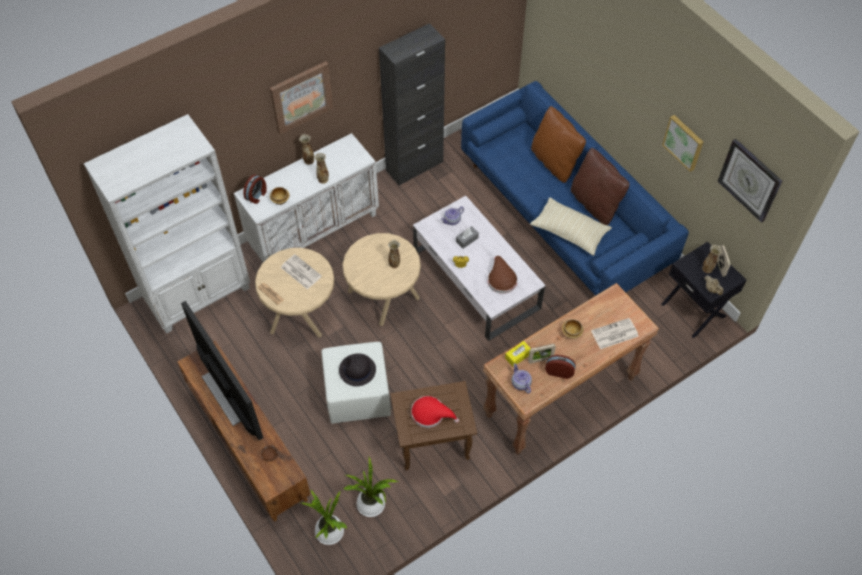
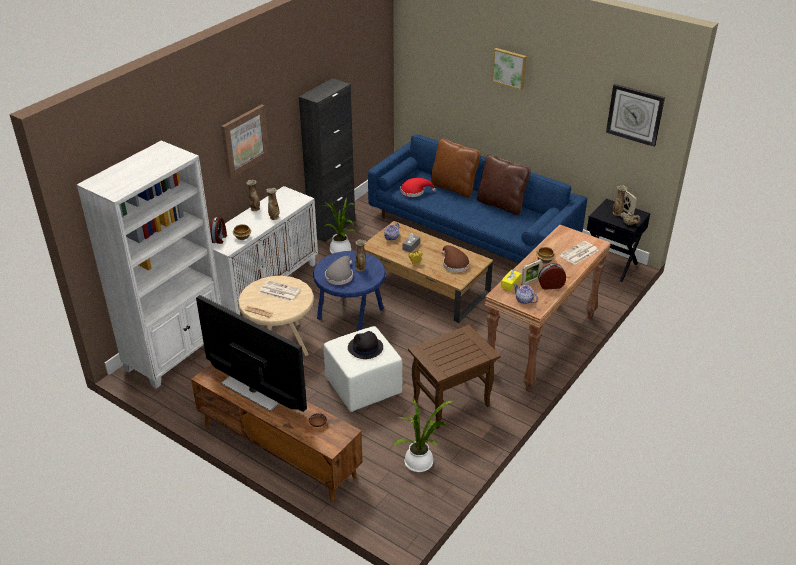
camera: 20 degrees left, 20 degrees down
potted plant [301,489,347,545] -> potted plant moved to [325,197,355,254]
beige side table [342,233,421,326] -> blue side table [313,251,386,331]
red hat [411,396,459,428] -> red hat moved to [400,178,436,197]
white coffee table [413,196,545,341] -> brown coffee table [364,221,493,323]
beige pillow [530,197,612,256] -> none
picture [662,115,703,172] -> picture moved to [492,48,527,90]
none -> grey hat [325,256,353,285]

